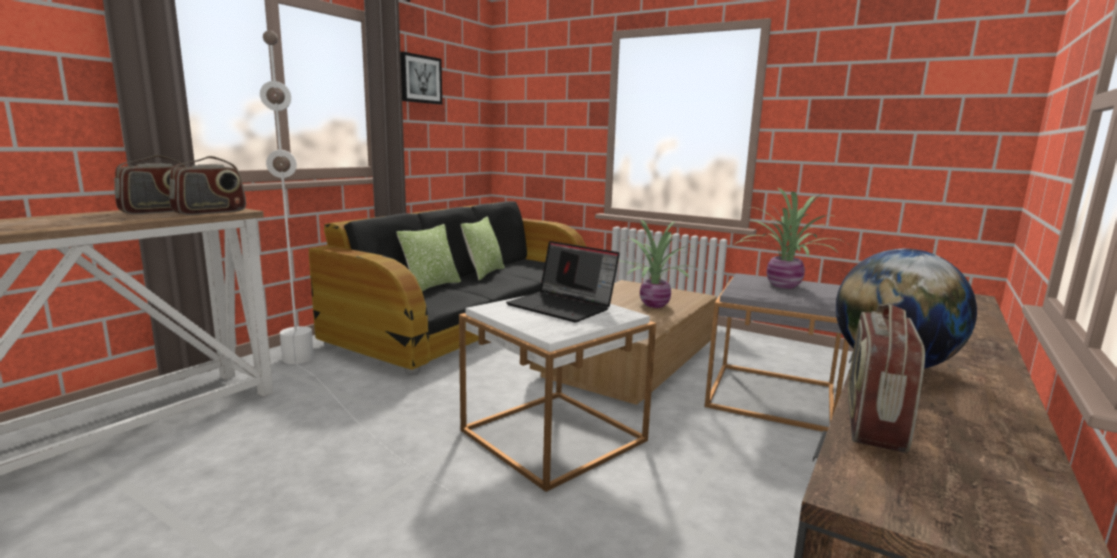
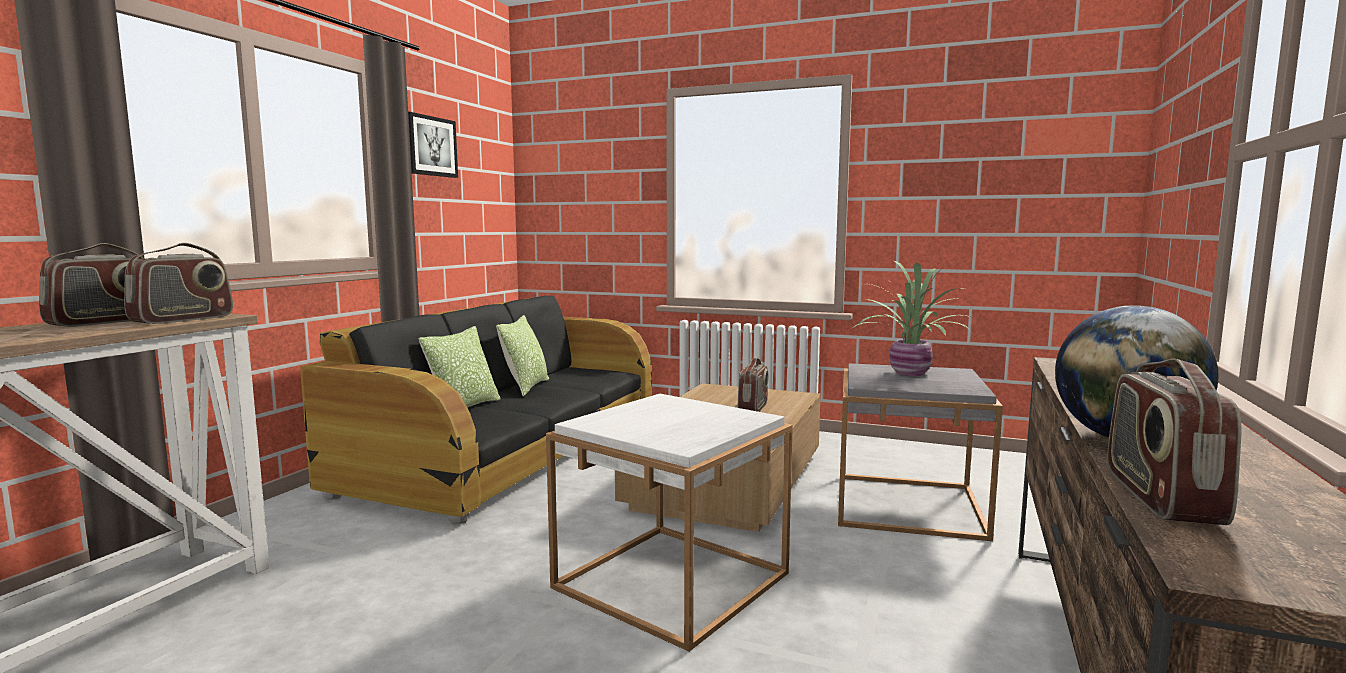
camera: 10 degrees left, 5 degrees down
white floor lamp [260,30,448,490] -> none
laptop [506,241,620,322] -> none
potted plant [618,219,700,308] -> radio [738,358,769,412]

